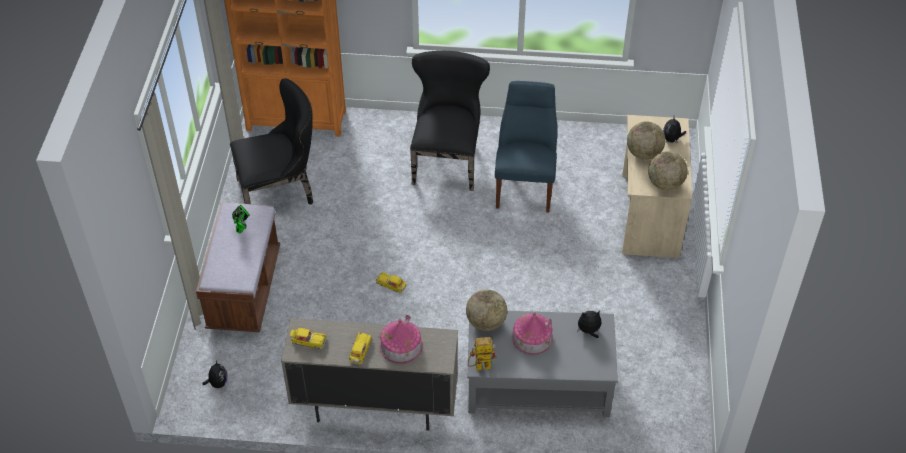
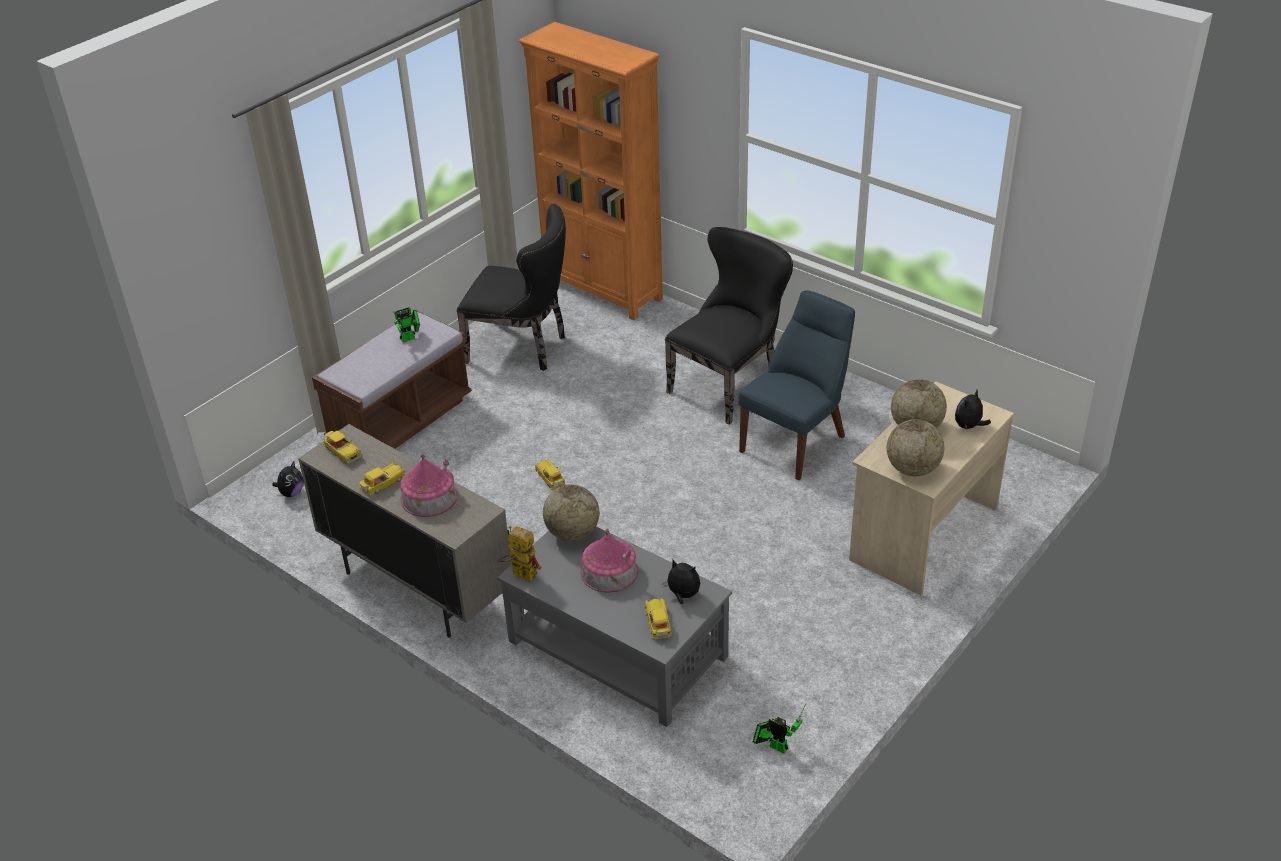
camera: 35 degrees right, 10 degrees down
none -> toy car [645,598,672,639]
none -> toy robot [753,704,806,754]

